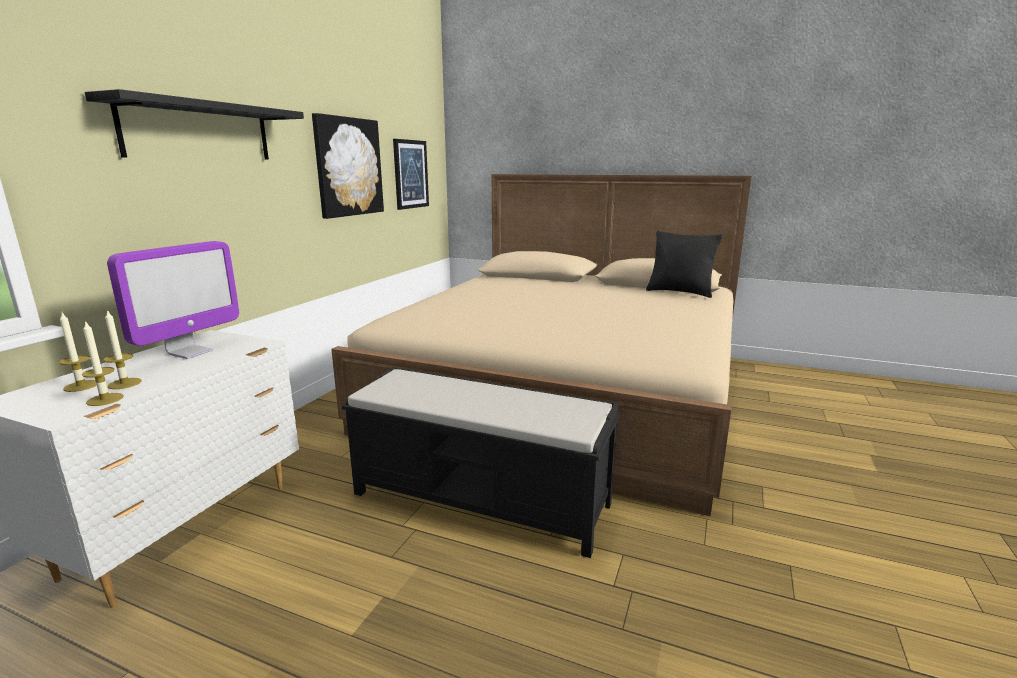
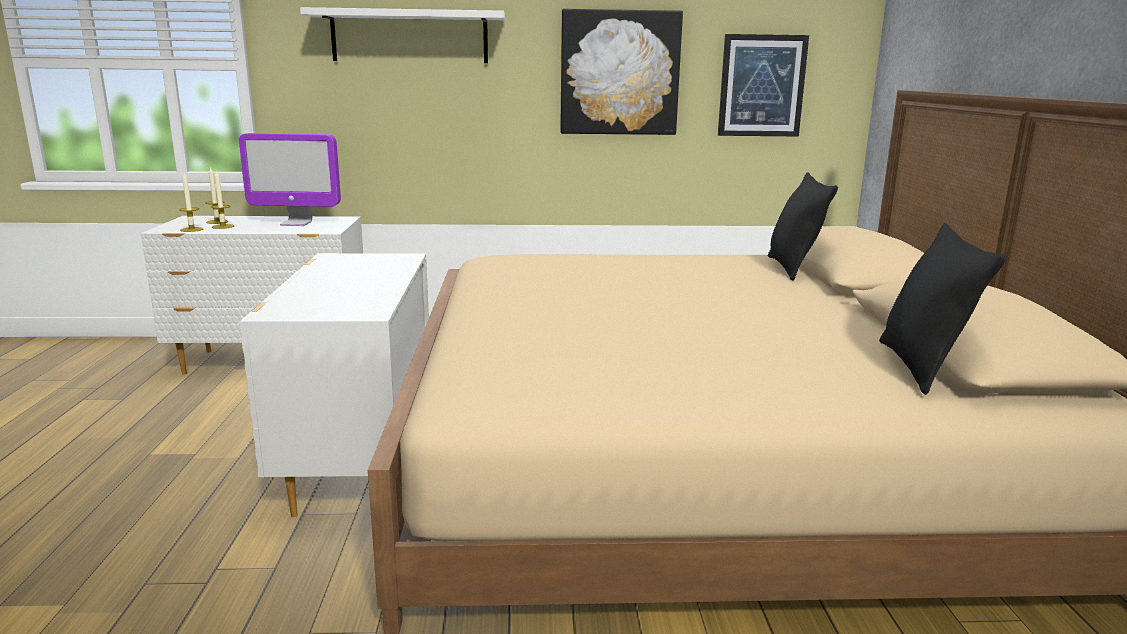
camera: 65 degrees right, 0 degrees up
black shelf [85,89,304,160] -> white shelf [300,7,505,63]
black bench [342,367,620,558] -> white dresser [239,253,429,517]
none -> black pillow [768,172,838,281]

